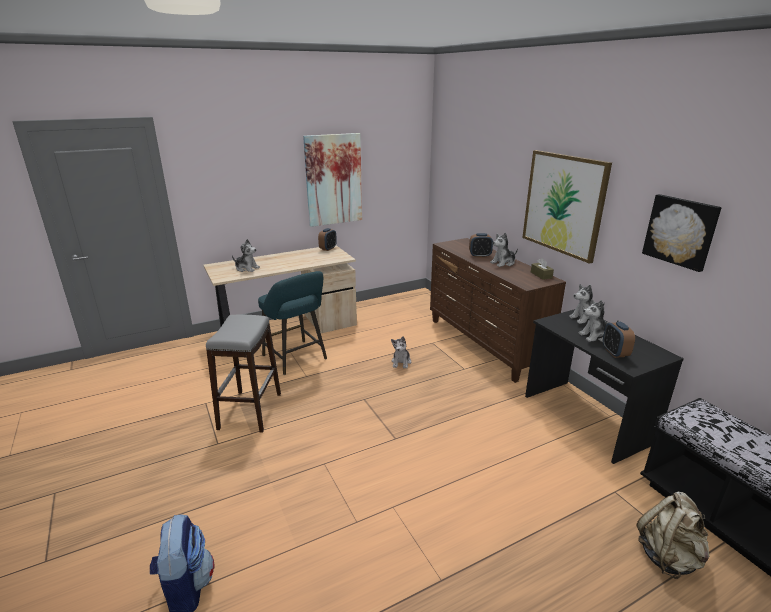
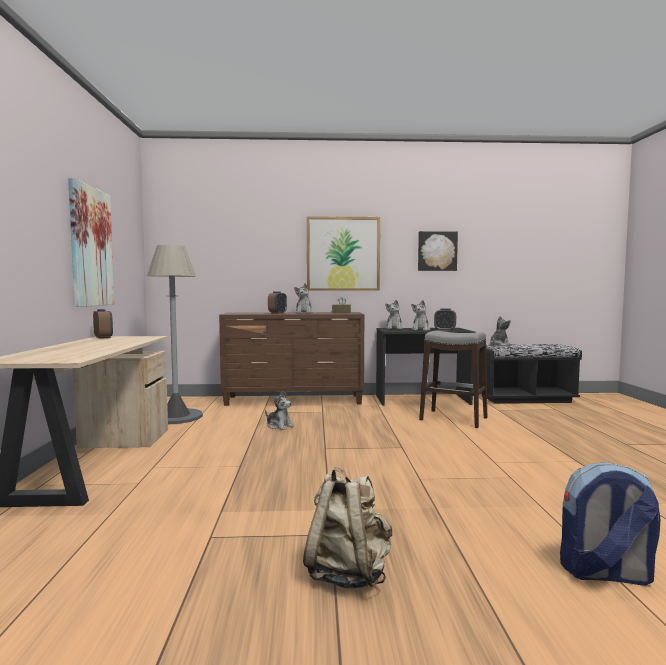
camera: 65 degrees left, 20 degrees down
grey stool [206,315,281,433] -> grey stool moved to [419,330,487,428]
plush toy [232,239,260,272] -> plush toy moved to [490,316,511,346]
turquoise stool [258,271,327,375] -> none
beige backpack [637,492,710,579] -> beige backpack moved to [303,467,392,589]
none -> grey floor lamp [147,245,203,424]

